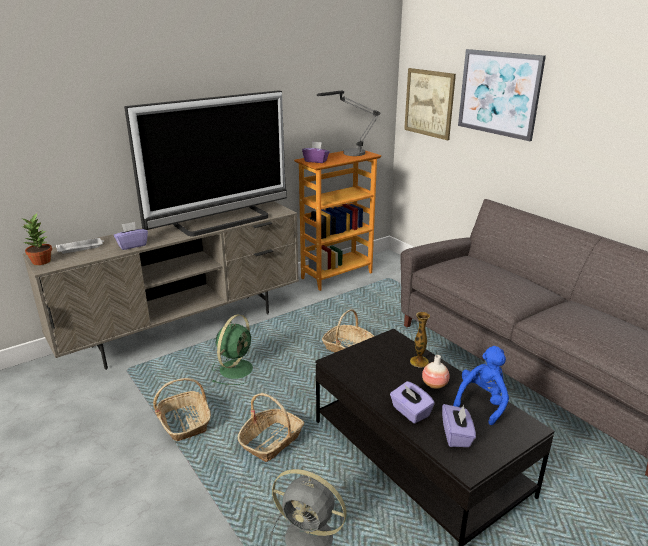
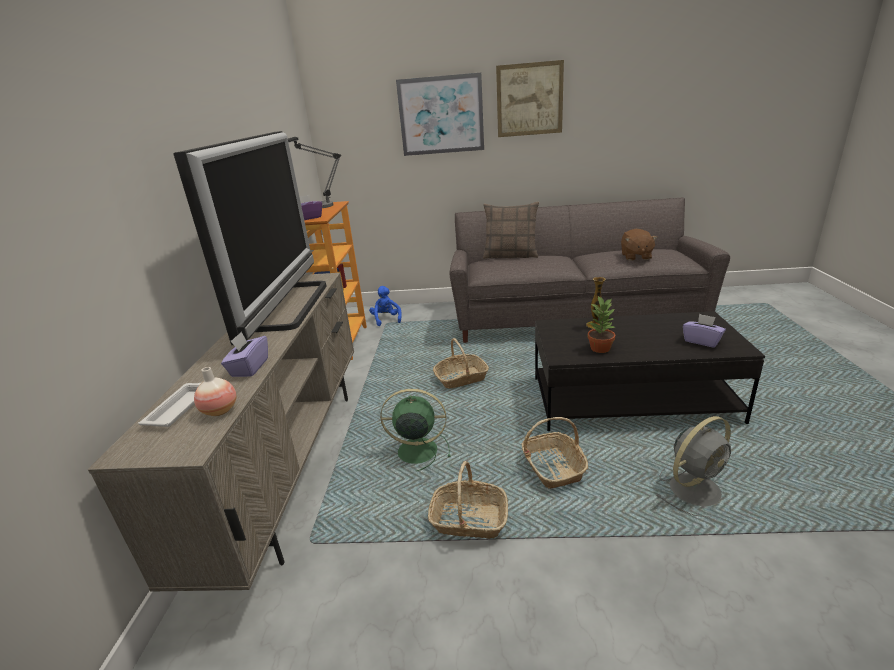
camera: 50 degrees left, 0 degrees up
potted plant [23,214,52,265] -> potted plant moved to [588,296,616,353]
green fan [212,314,253,385] -> green fan turned 60 degrees counterclockwise [380,389,451,471]
purple tissue box [390,381,435,424] -> none
picture [404,68,456,140] -> picture moved to [496,60,564,137]
vase [422,355,450,389] -> vase moved to [194,367,237,416]
blue plush toy [453,346,509,425] -> blue plush toy moved to [369,286,402,326]
none -> pillow [483,202,539,259]
none -> brown plush toy [621,229,658,261]

